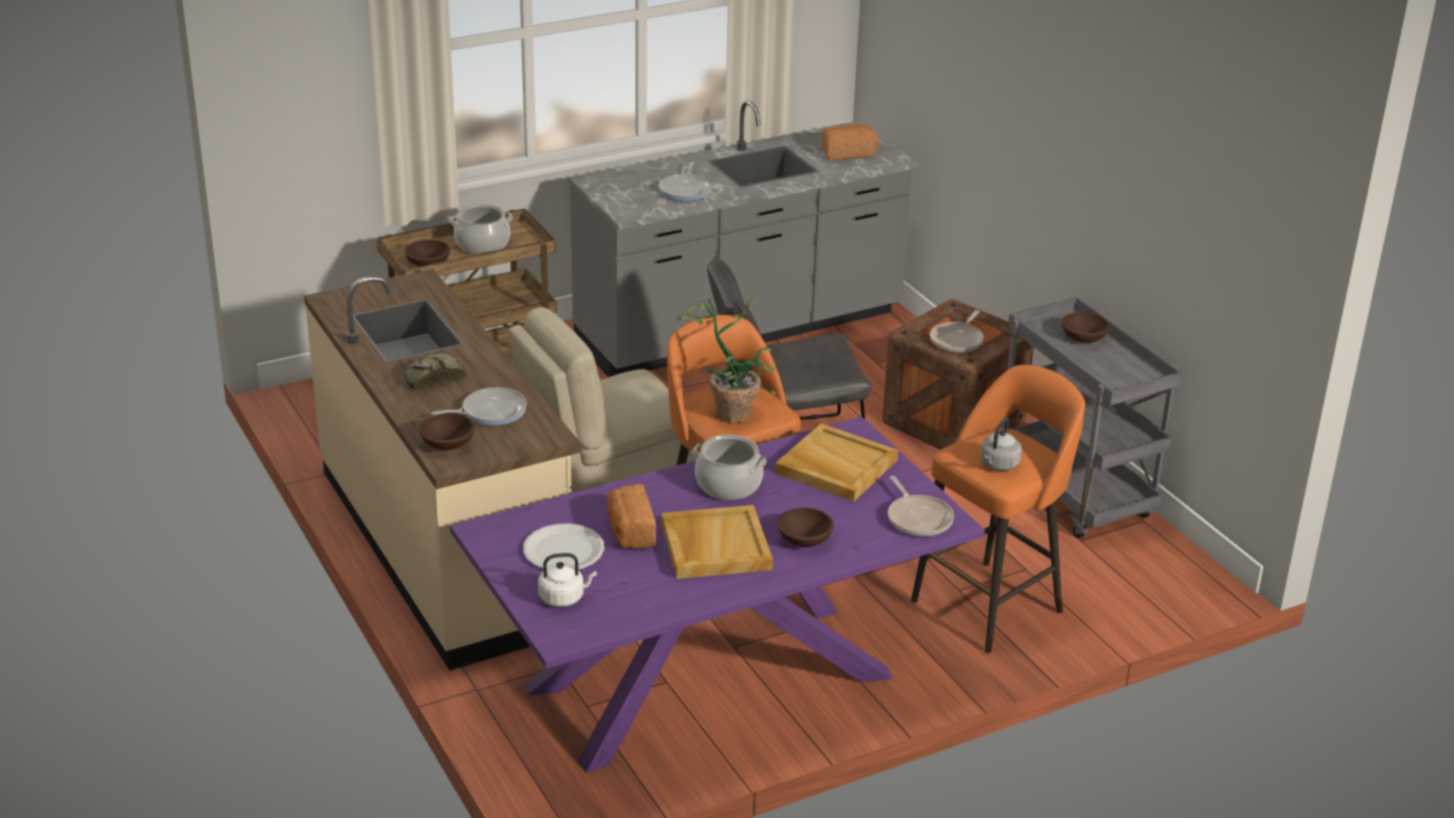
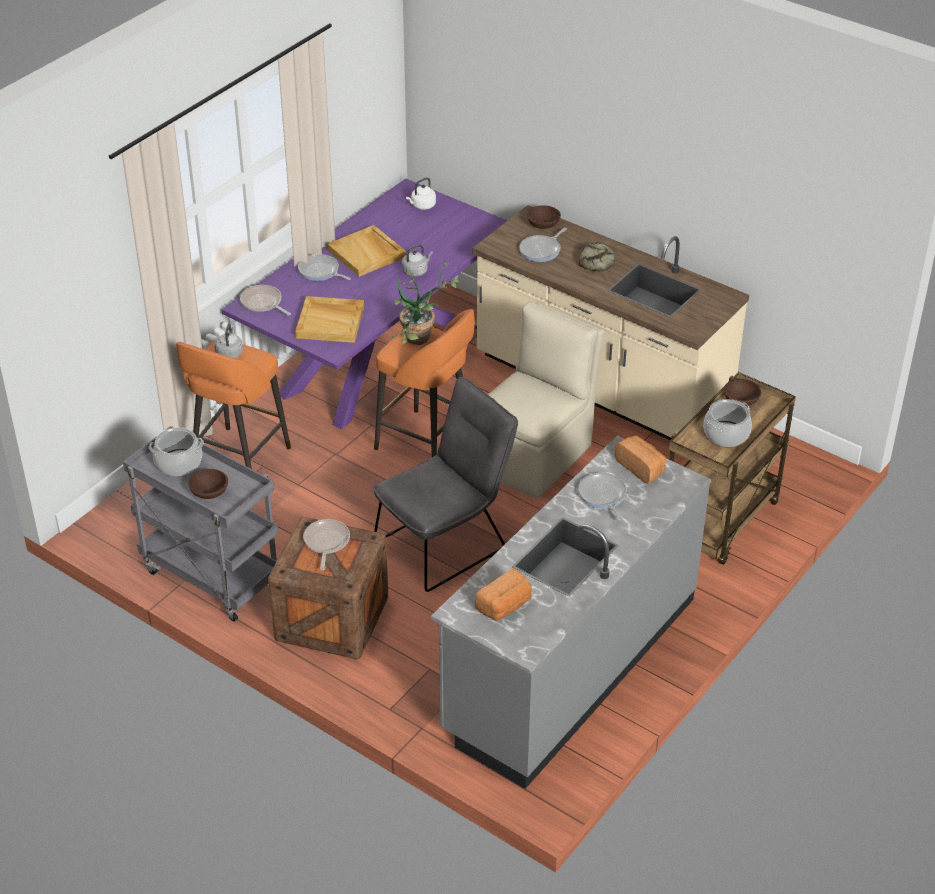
camera: 155 degrees right, 10 degrees up
white plate [523,523,604,570] -> none
bread [607,484,656,549] -> bread moved to [615,435,666,484]
cooking pot [693,435,767,500] -> cooking pot moved to [149,427,204,476]
brown bowl [777,508,834,547] -> frying pan [298,254,351,281]
none -> grey kettle [402,244,433,277]

